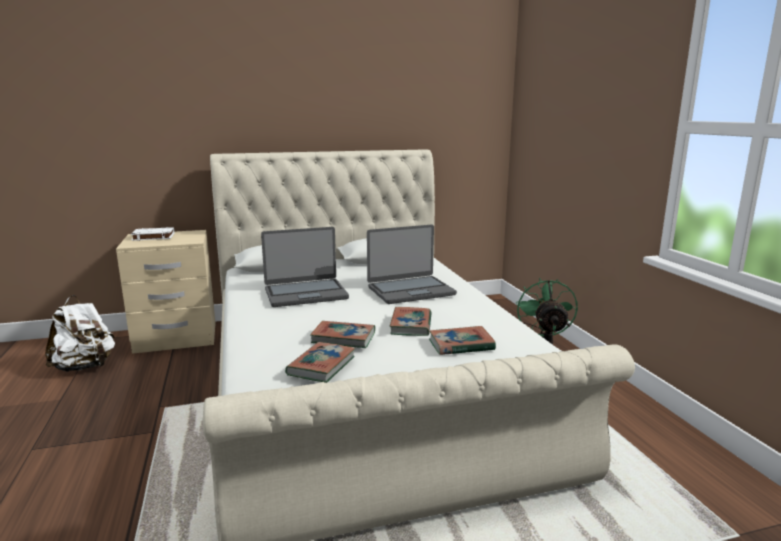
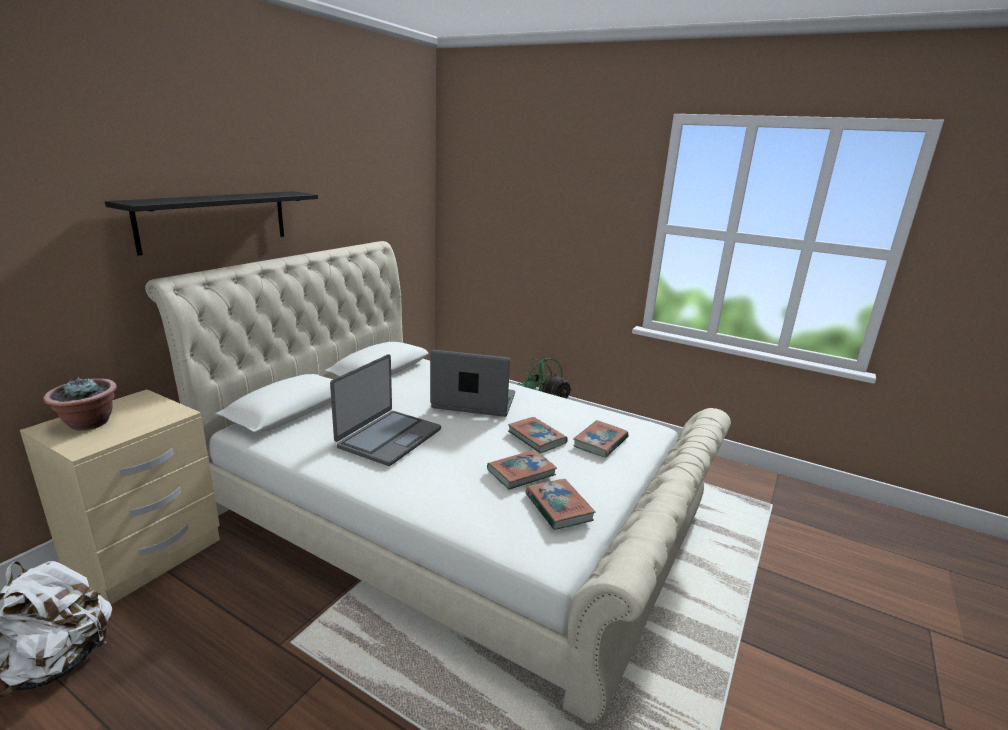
camera: 45 degrees left, 5 degrees up
white book [131,227,174,241] -> potted plant [43,377,117,431]
laptop [367,224,457,304] -> laptop turned 105 degrees counterclockwise [430,350,515,417]
none -> black shelf [105,191,318,256]

